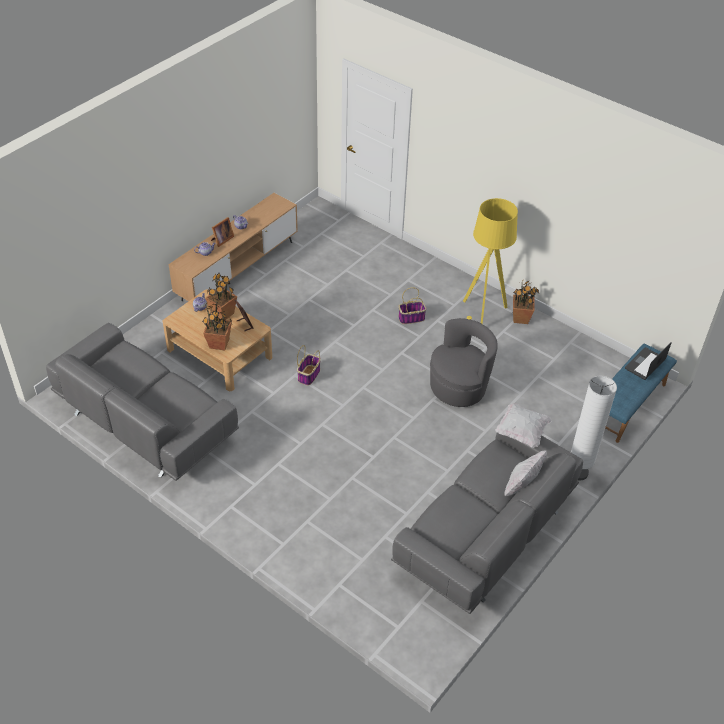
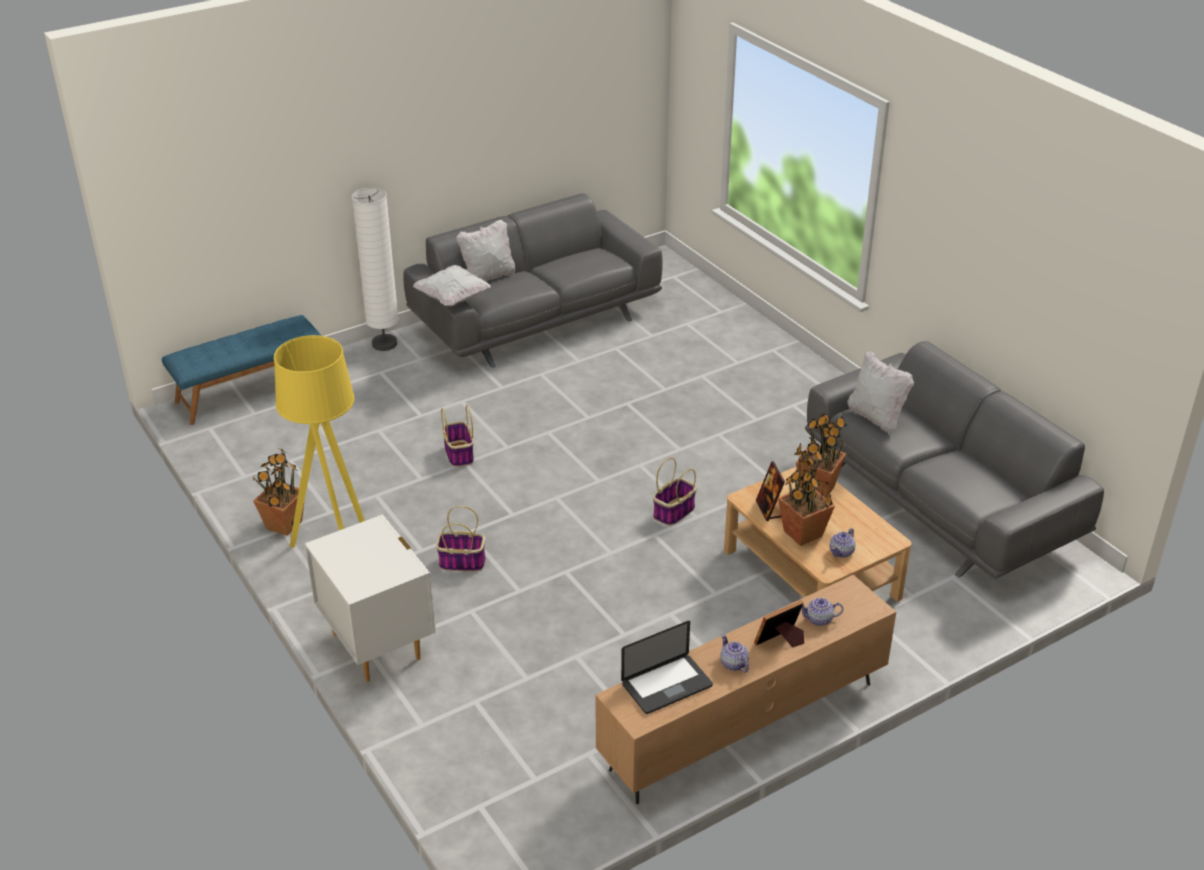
camera: 160 degrees left, 10 degrees down
grey armchair [430,318,498,407] -> basket [441,404,474,467]
laptop [625,342,672,380] -> laptop moved to [621,621,713,714]
none -> white nightstand [305,514,435,682]
none -> white pillow [847,350,914,435]

